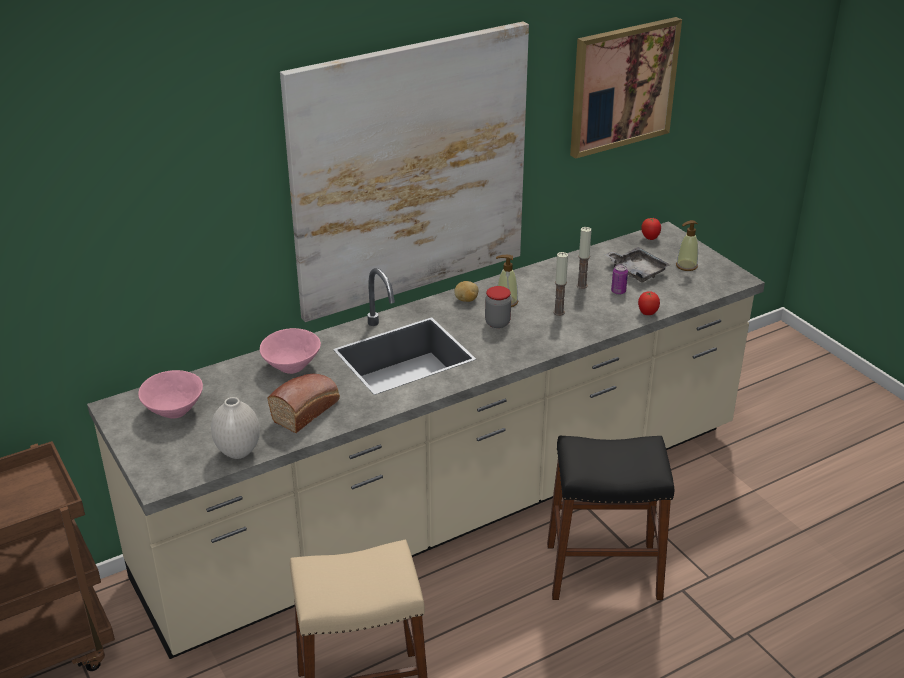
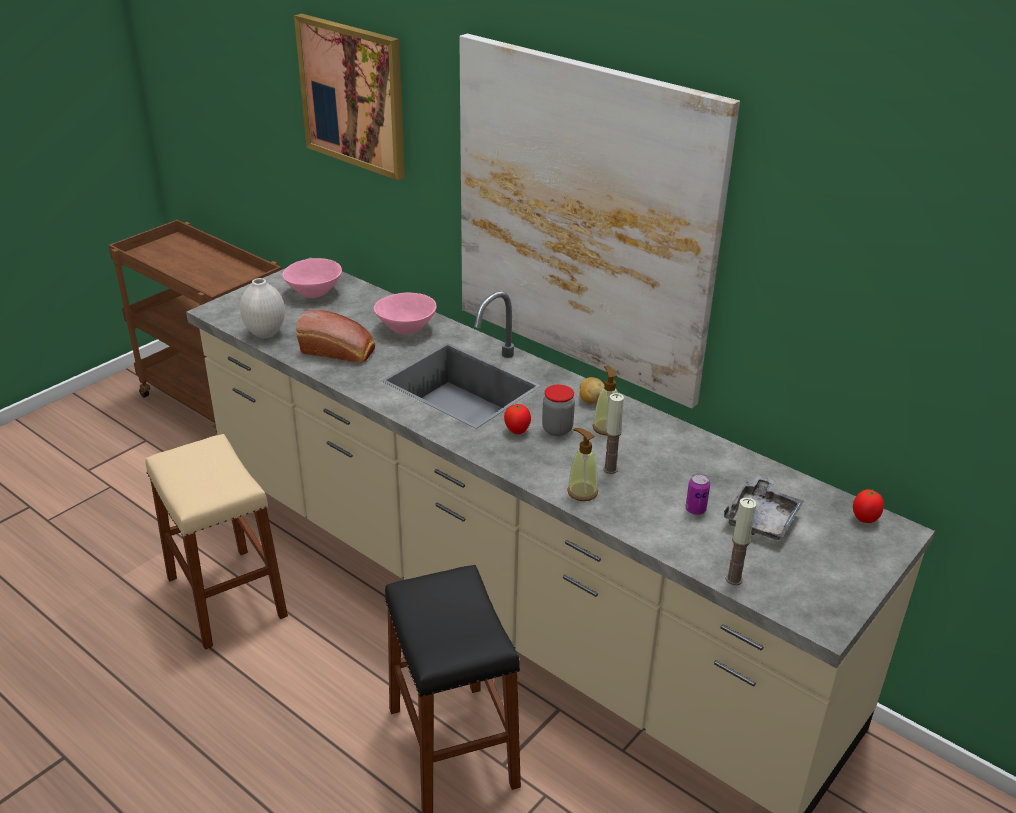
camera: 70 degrees right, 0 degrees up
picture [570,17,682,159] -> picture moved to [294,14,405,180]
candle [576,227,592,289] -> candle moved to [725,497,757,585]
tomato [638,291,660,315] -> tomato moved to [504,403,531,434]
soap dispenser [676,220,698,271] -> soap dispenser moved to [567,428,598,501]

